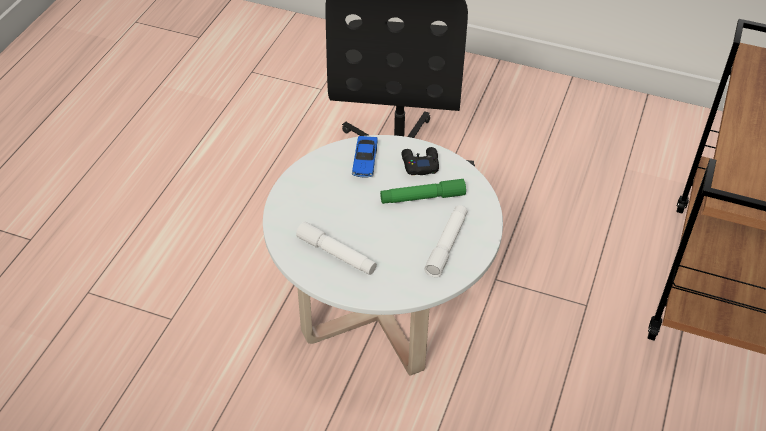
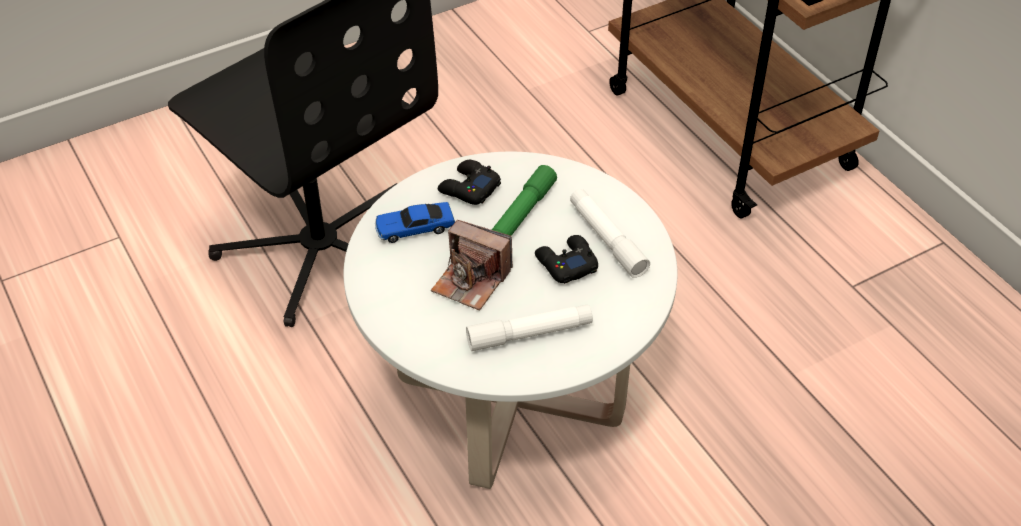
camera: 50 degrees left, 0 degrees up
toy car [352,136,378,177] -> toy car turned 120 degrees clockwise [375,202,455,243]
none -> camera [431,220,513,310]
none -> black game controller [535,235,598,284]

